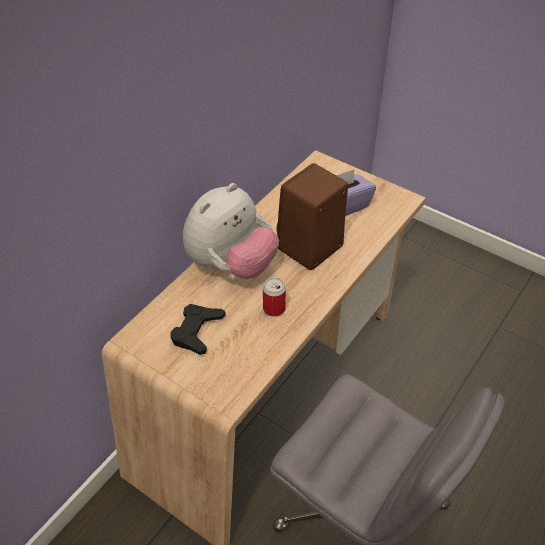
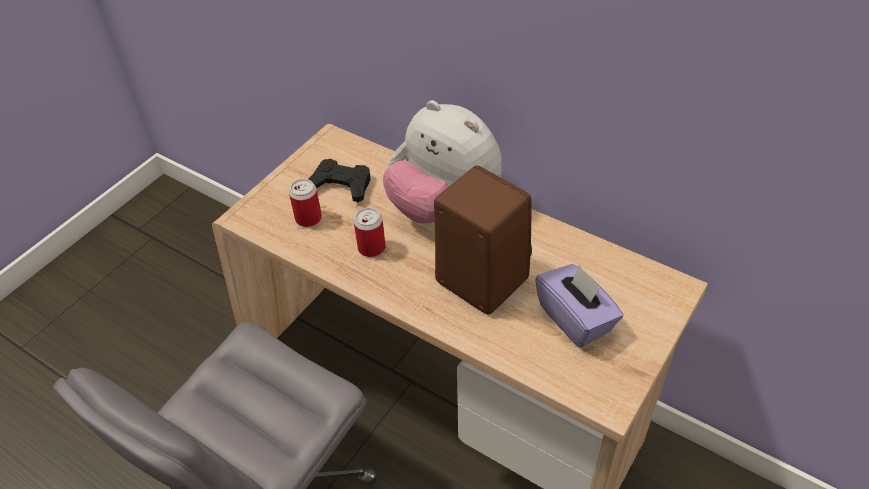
camera: 90 degrees right, 0 degrees up
none -> can [289,179,322,227]

